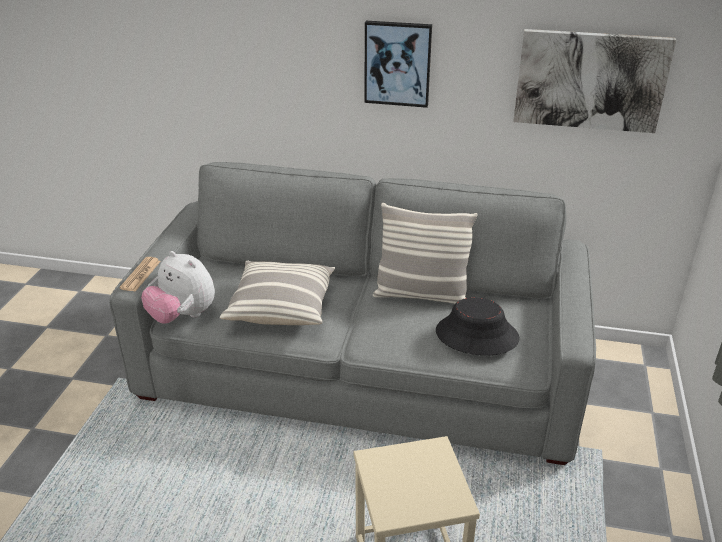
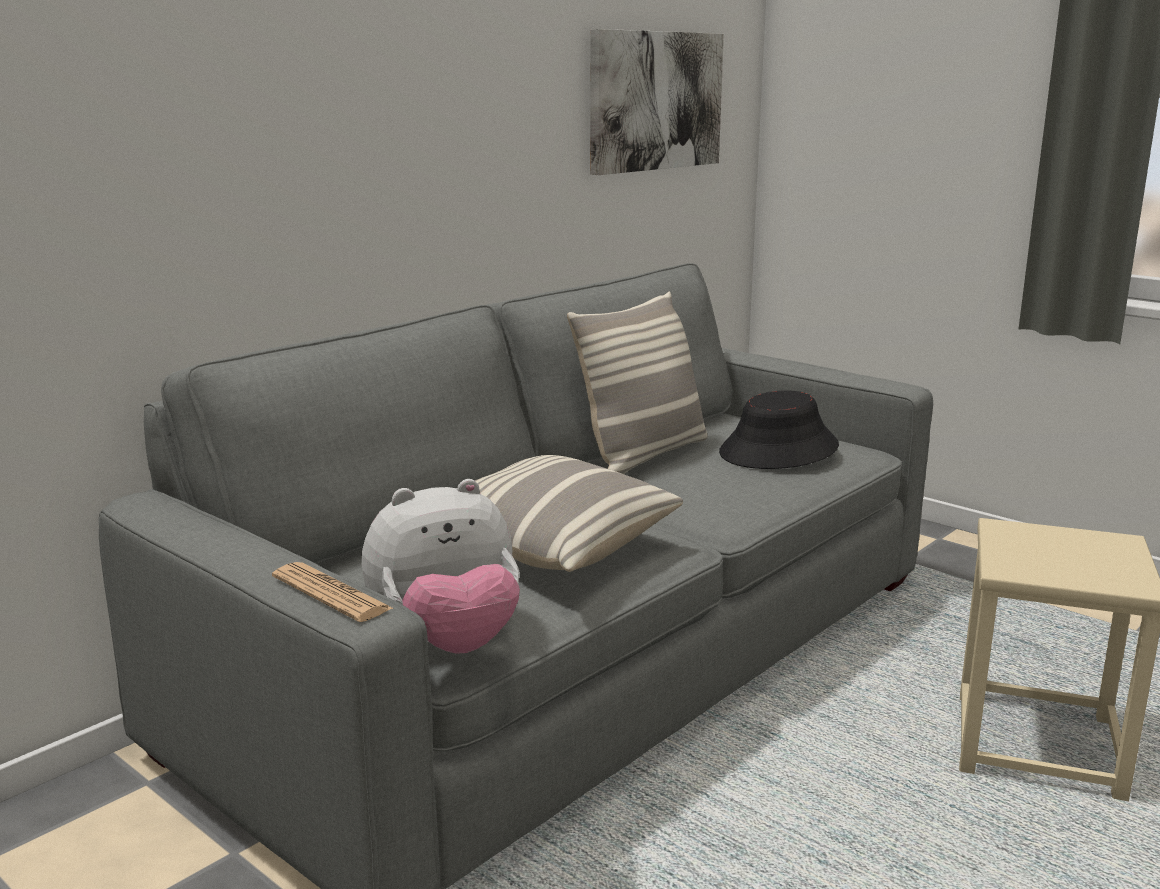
camera: 60 degrees left, 15 degrees down
picture [365,21,432,108] -> none

